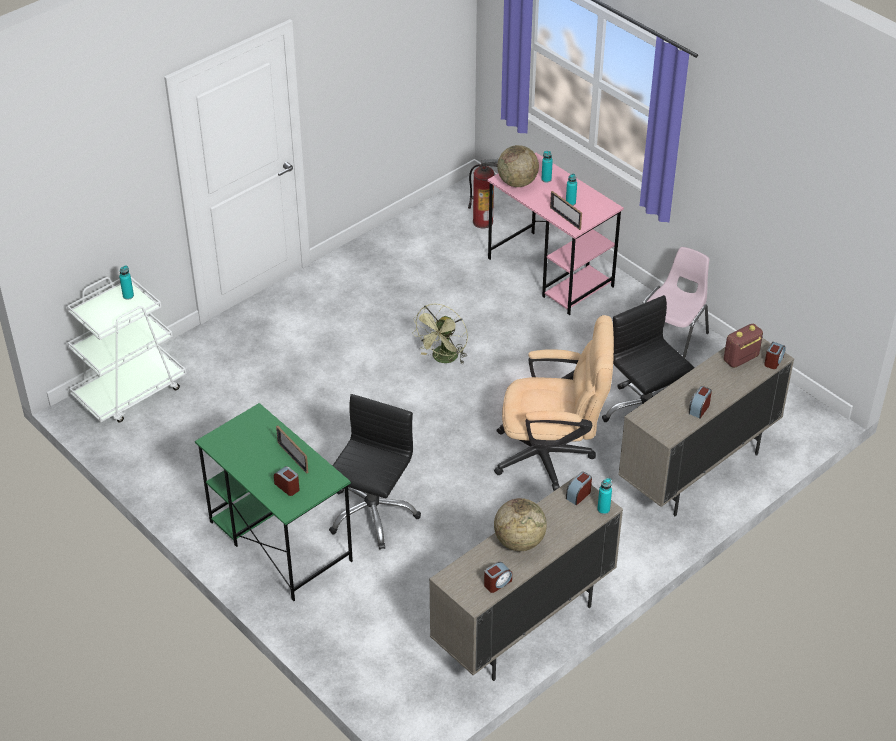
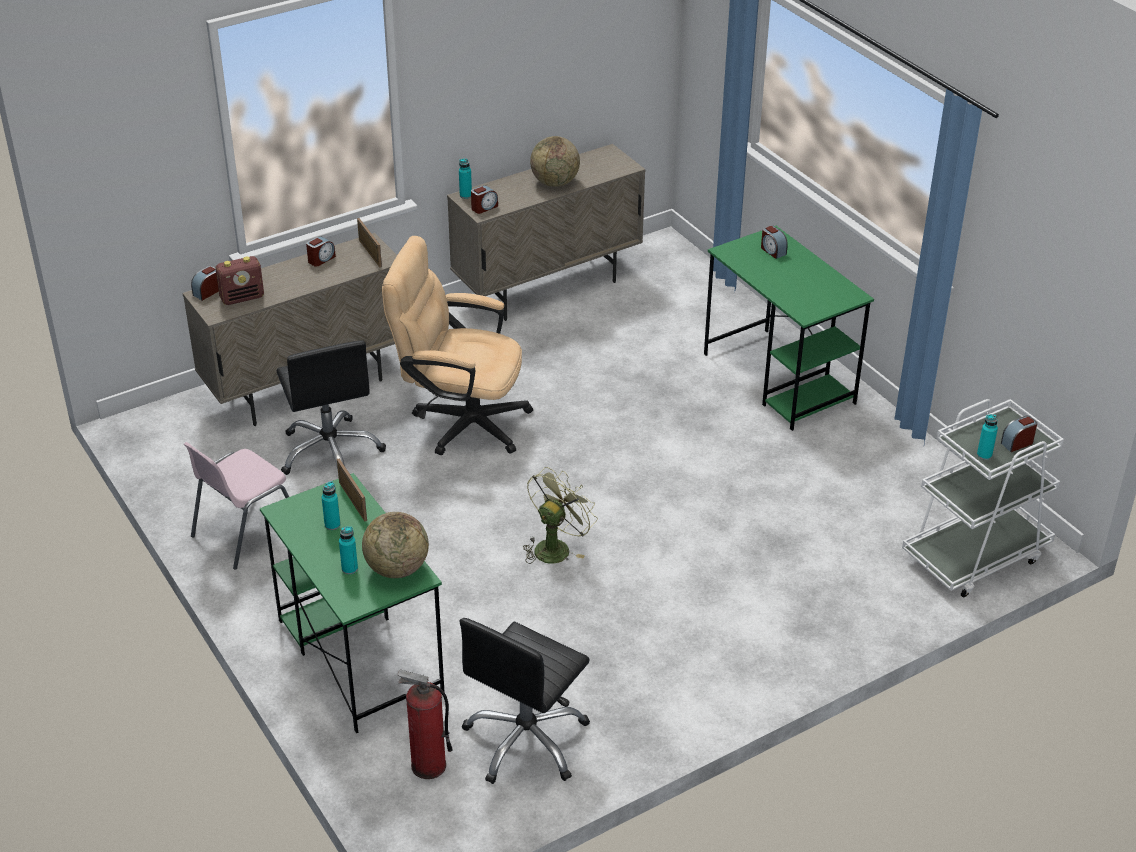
camera: 170 degrees left, 5 degrees down
picture frame [276,426,308,474] -> picture frame moved to [357,218,382,267]
black office chair [329,394,421,550] -> black office chair moved to [460,618,590,784]
alarm clock [484,562,512,593] -> alarm clock moved to [1001,416,1037,452]
pink desk [487,153,624,315] -> green desk [260,473,445,734]

